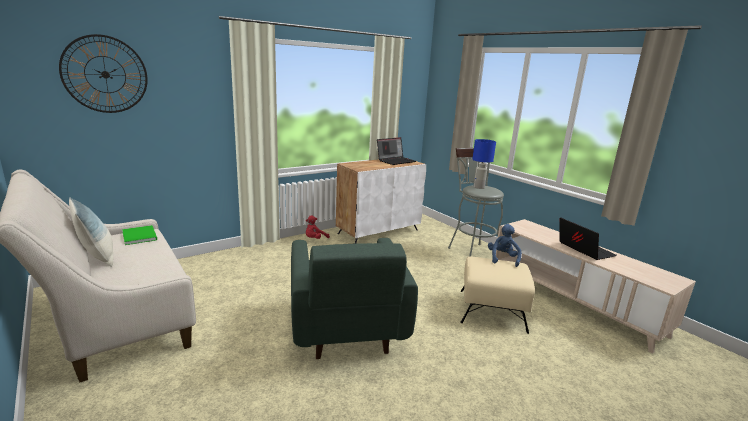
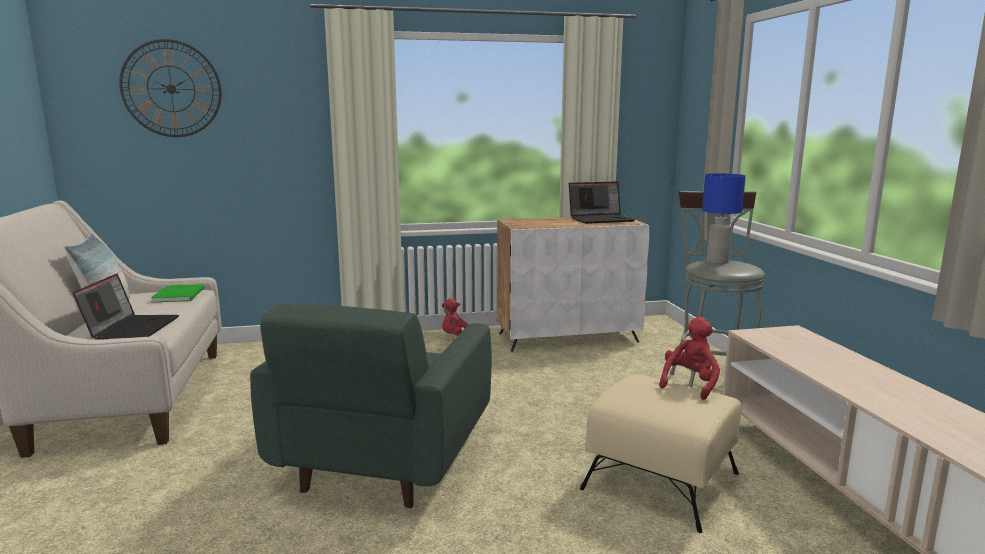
camera: 25 degrees right, 5 degrees down
blue plush toy [488,224,522,267] -> red plush toy [659,317,720,400]
laptop [559,217,617,260] -> laptop moved to [73,273,179,340]

